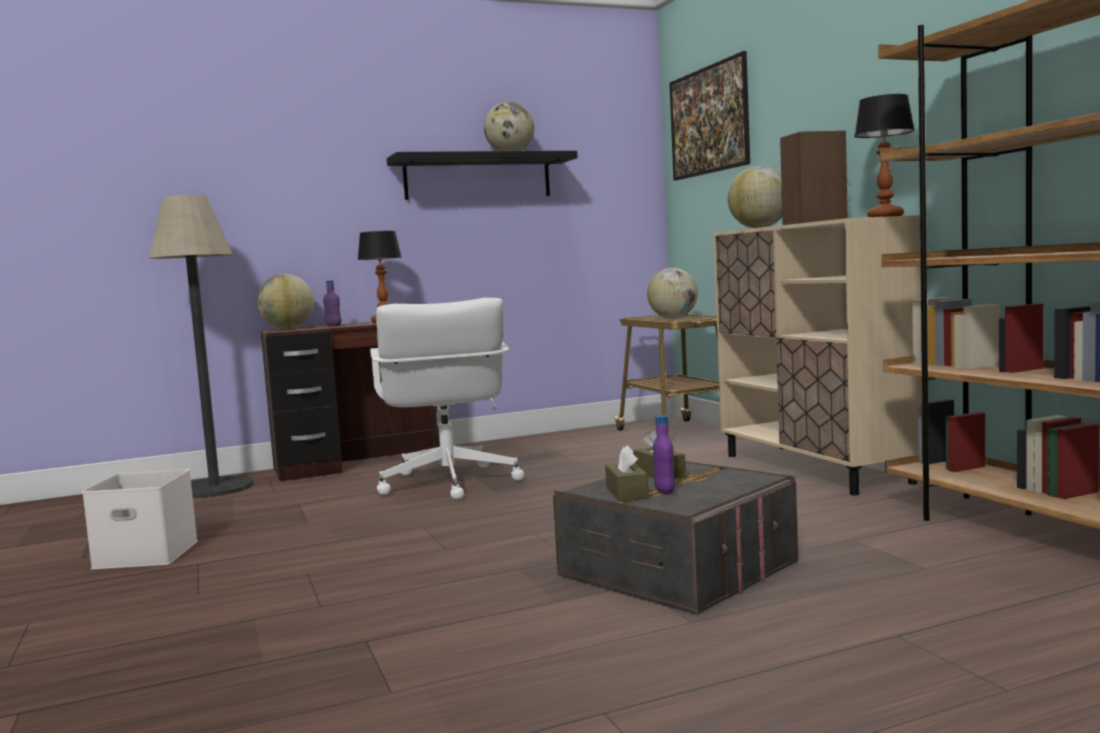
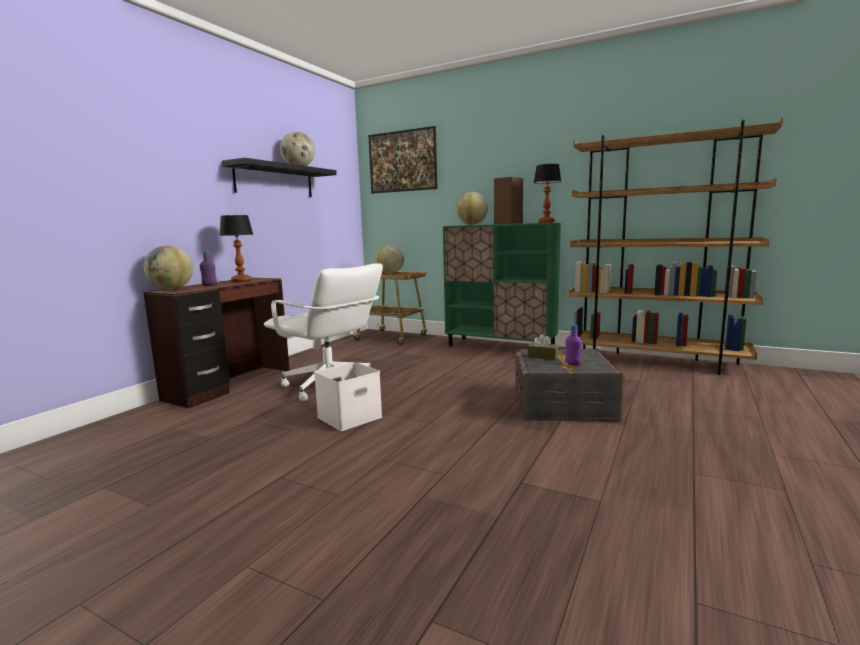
camera: 40 degrees left, 5 degrees up
white storage box [82,469,198,569] -> white storage box moved to [314,362,382,431]
floor lamp [148,195,254,498] -> none
brown tissue box [605,445,649,501] -> none
beige cabinet [713,215,922,495] -> green cabinet [443,223,561,347]

